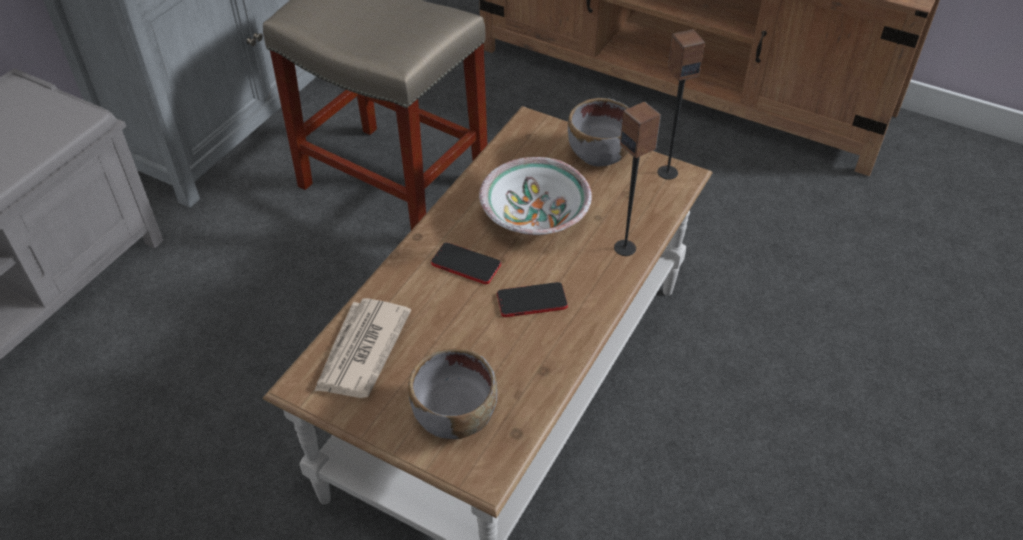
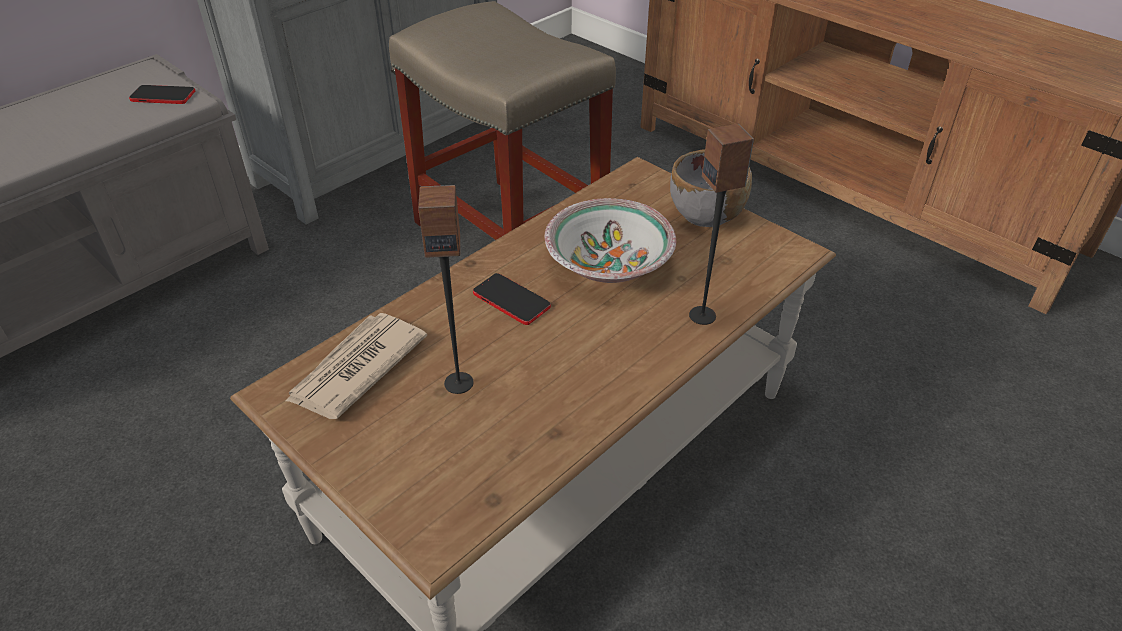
camera: 15 degrees right, 5 degrees down
grey bowl [408,348,497,439] -> none
phone [497,282,568,317] -> phone moved to [129,85,195,104]
speaker [658,29,705,180] -> speaker moved to [418,185,473,394]

